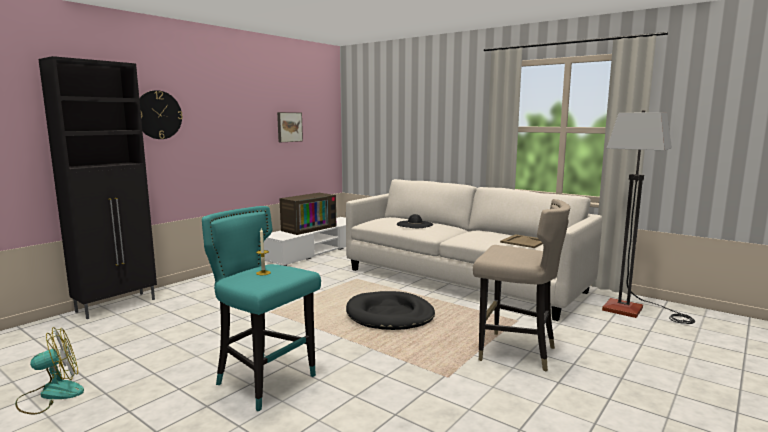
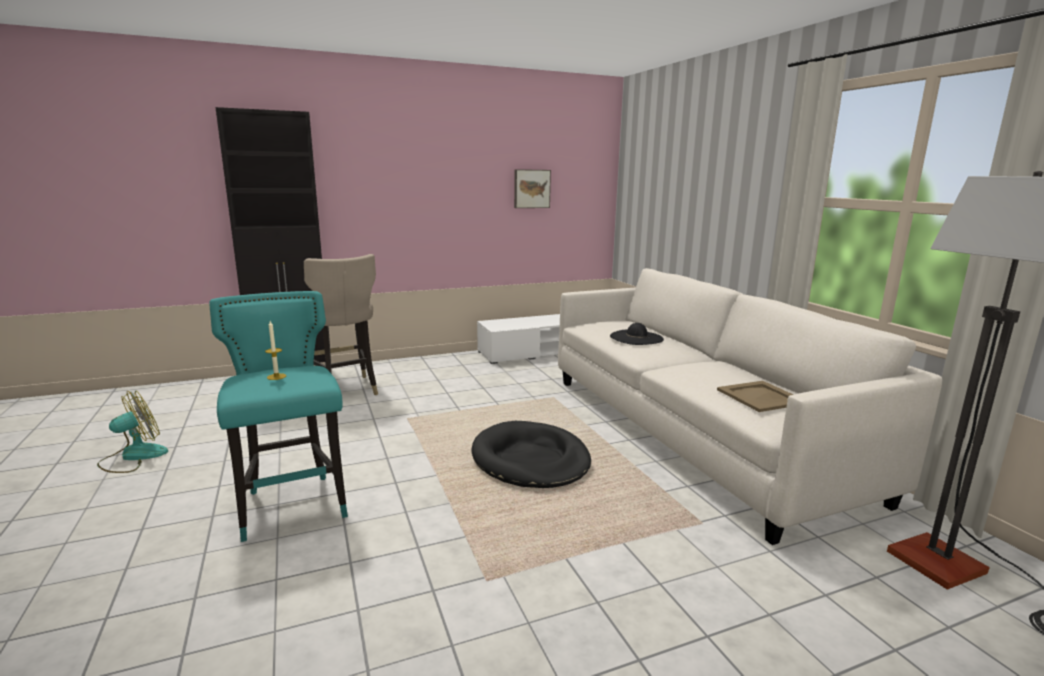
camera: 30 degrees right, 5 degrees up
fan [15,327,84,414] -> fan turned 45 degrees counterclockwise [97,391,168,473]
wall clock [139,90,183,139] -> none
television [279,193,336,235] -> none
beige stool [473,199,570,371] -> beige stool moved to [304,254,378,395]

